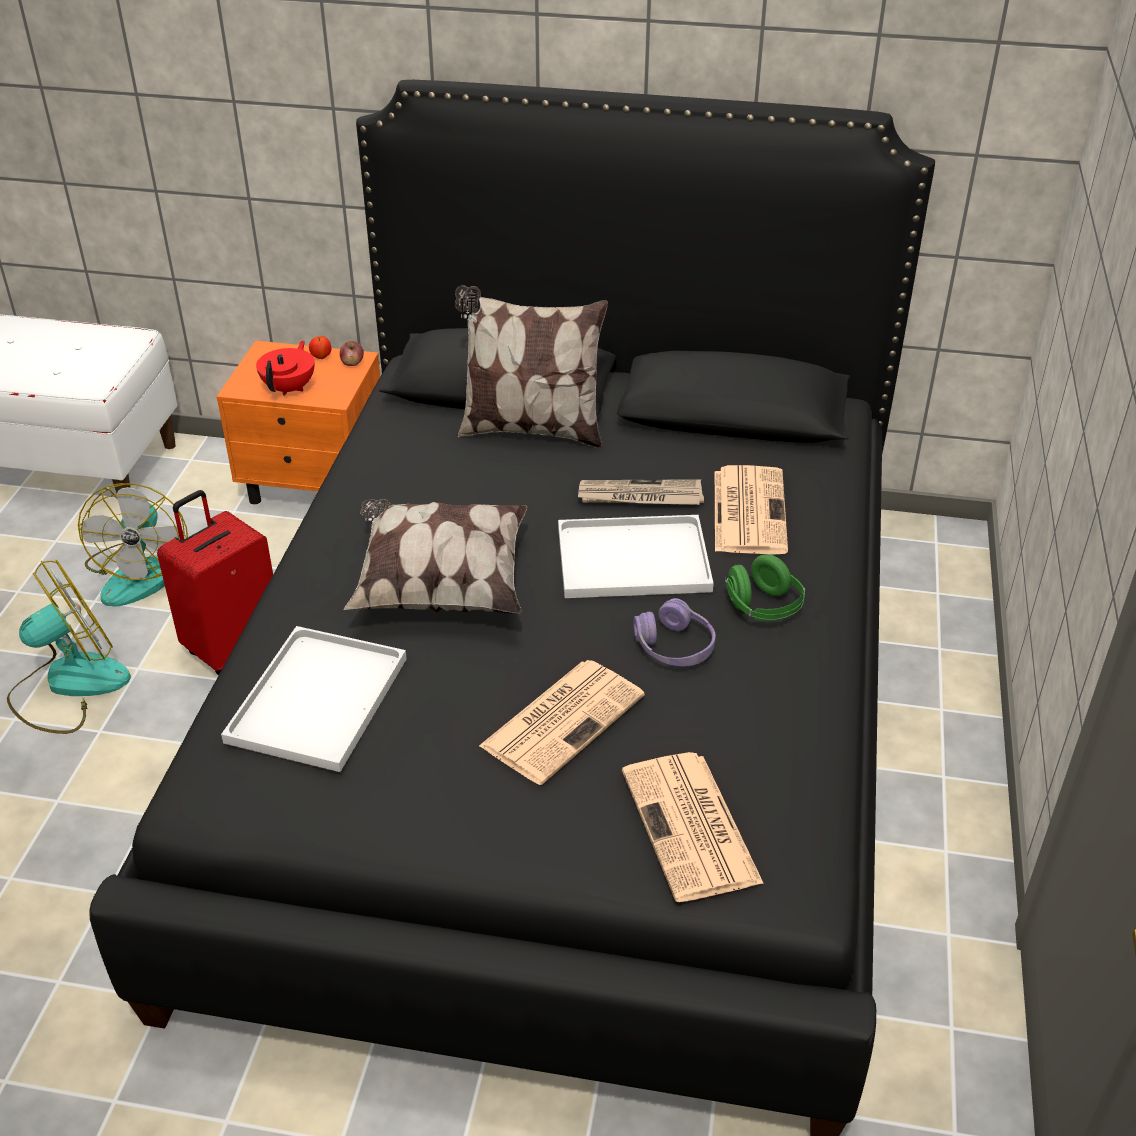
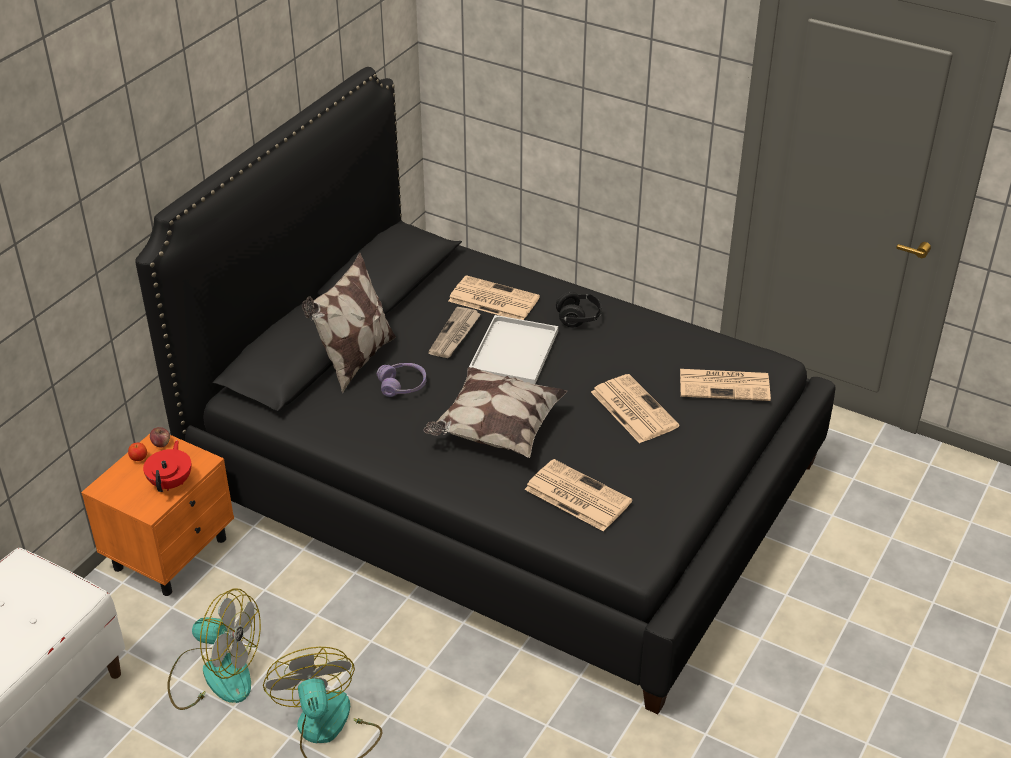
camera: 70 degrees left, 0 degrees up
red suitcase [157,490,273,675] -> none
white tray [221,626,407,772] -> newspaper [524,459,632,532]
red teapot [256,341,315,396] -> red teapot turned 60 degrees clockwise [143,440,192,492]
purple headphones [633,598,716,666] -> purple headphones moved to [377,363,426,397]
green headphones [725,554,805,621] -> black headphones [556,291,602,327]

